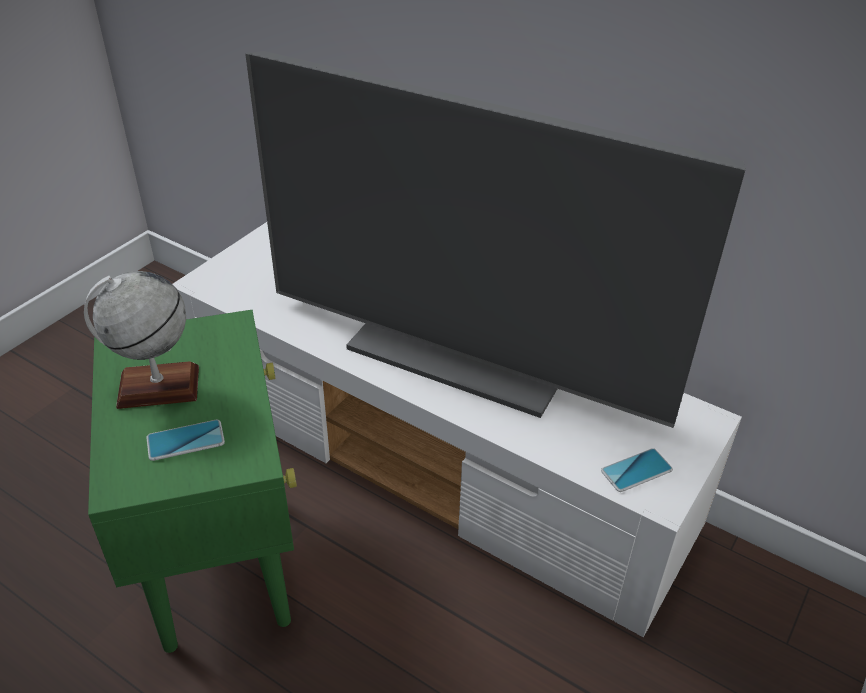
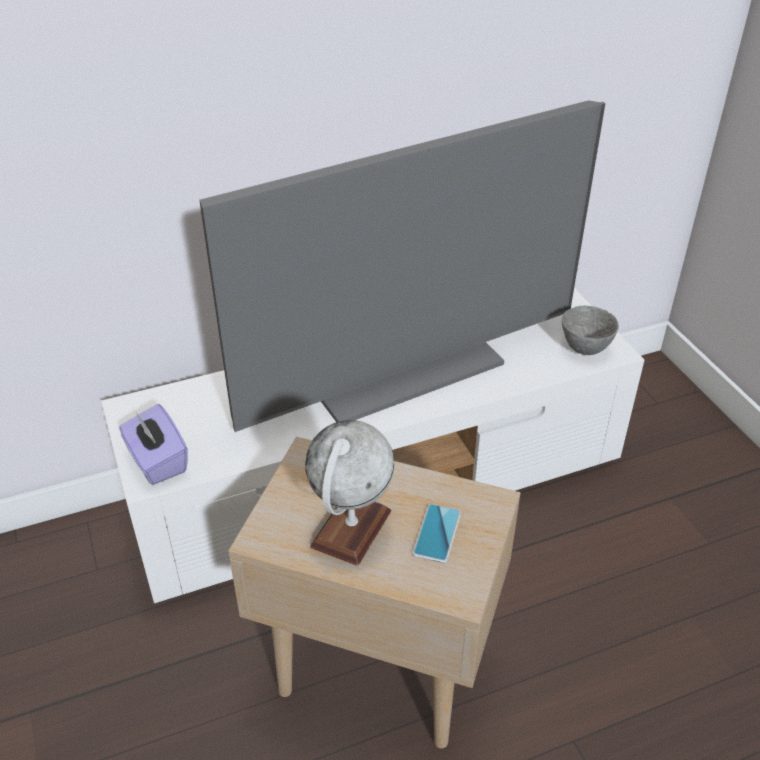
camera: 55 degrees left, 0 degrees up
green side table [88,310,297,653] -> beige side table [228,437,521,748]
phone [601,448,673,492] -> grey bowl [562,306,619,355]
none -> purple tissue box [119,404,188,485]

